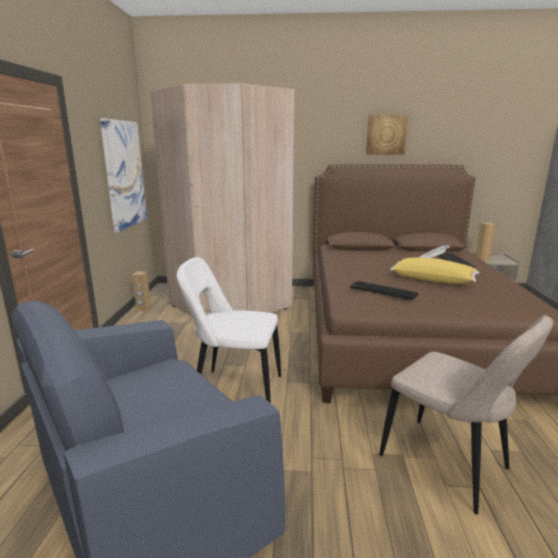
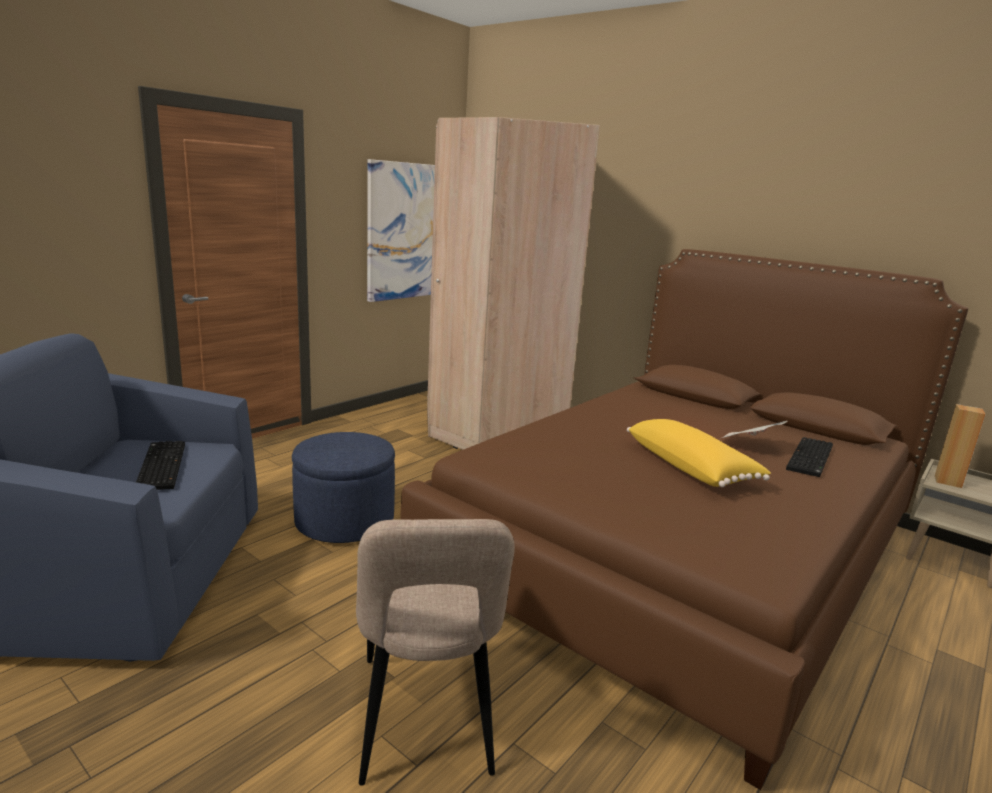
camera: 35 degrees right, 0 degrees up
brown speaker [132,271,151,312] -> none
white chair [177,257,281,403] -> blue ottoman [292,432,395,543]
keyboard [350,281,418,300] -> keyboard moved to [136,441,185,490]
picture [366,114,408,154] -> none

